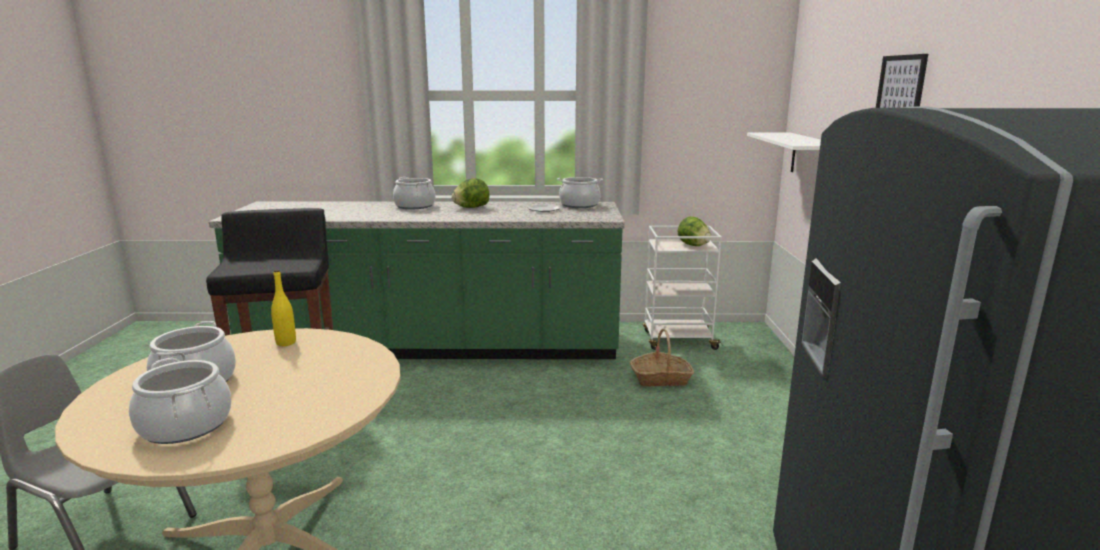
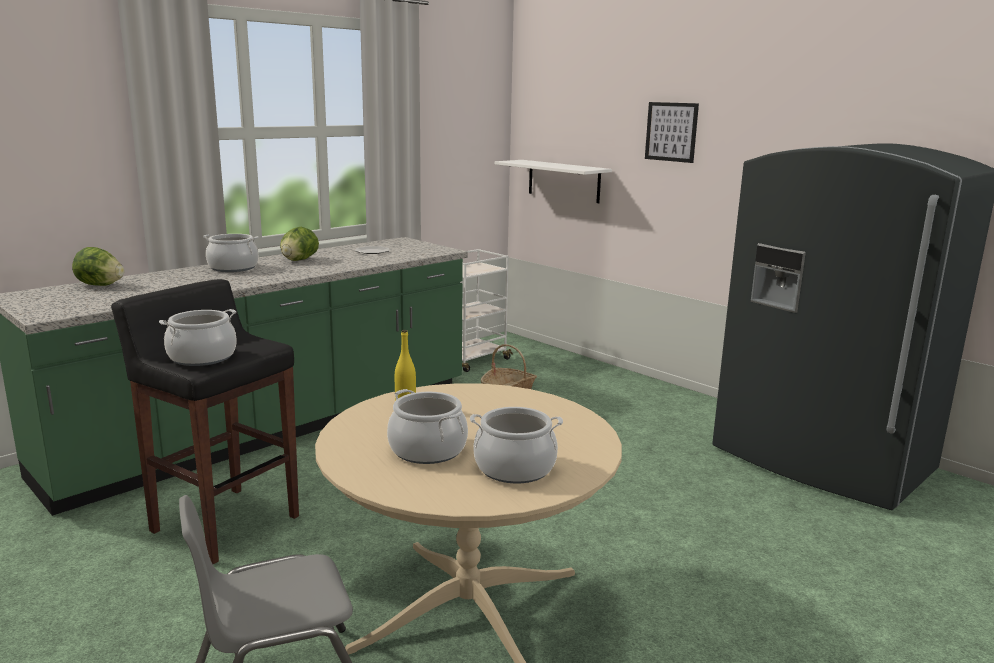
camera: 45 degrees left, 0 degrees up
cooking pot [557,177,603,208] -> cooking pot moved to [159,309,237,366]
lettuce [677,216,711,246] -> lettuce moved to [72,247,124,286]

